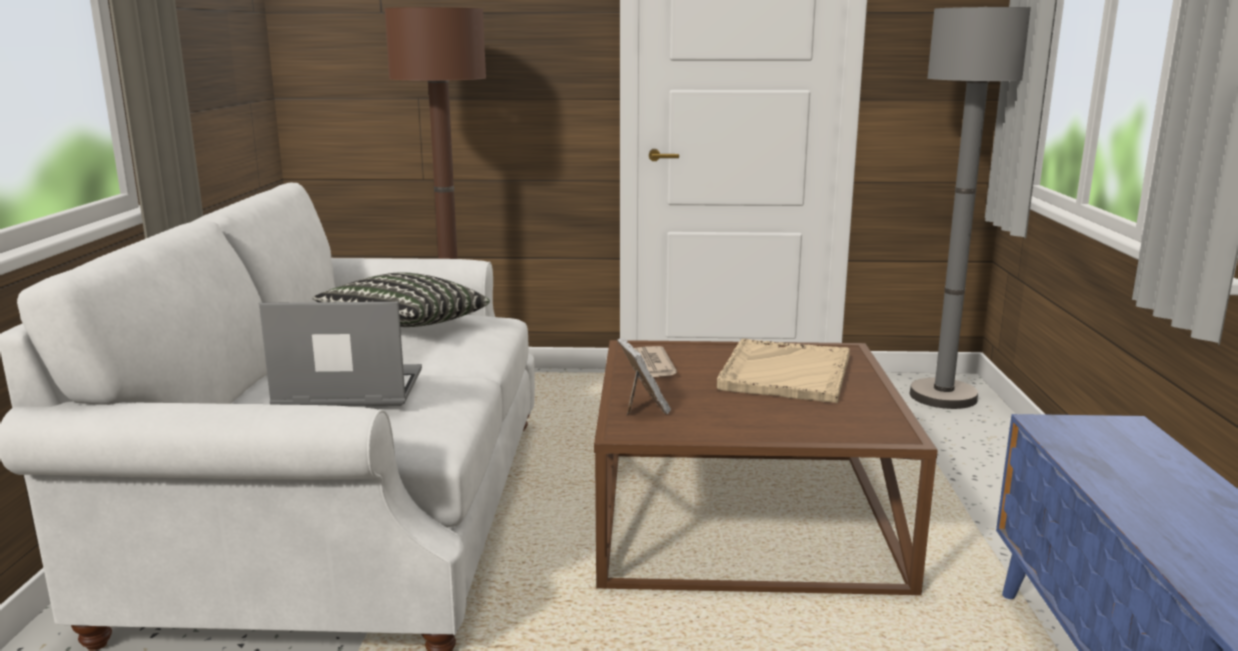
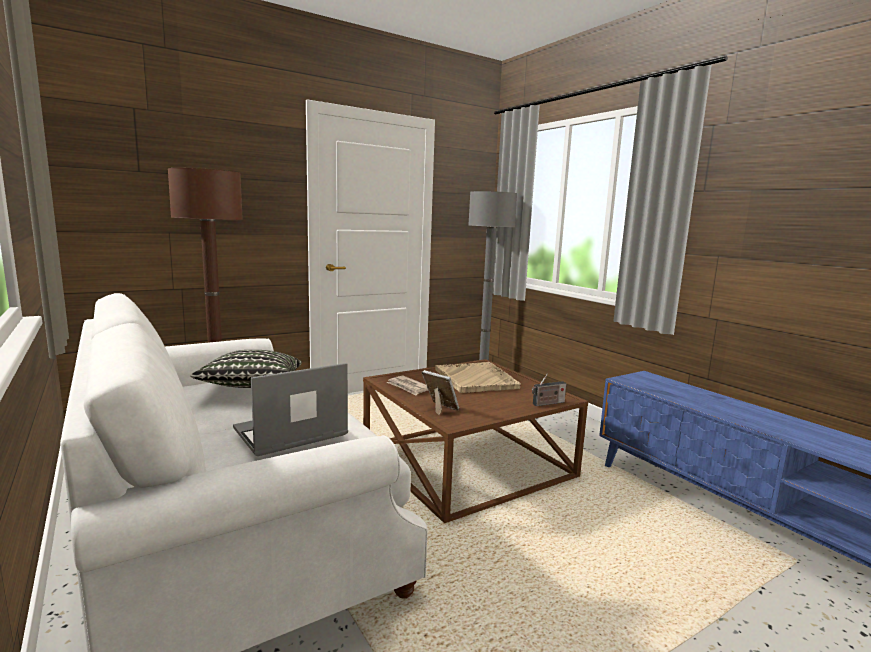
camera: 35 degrees left, 5 degrees down
none -> radio [532,374,566,406]

